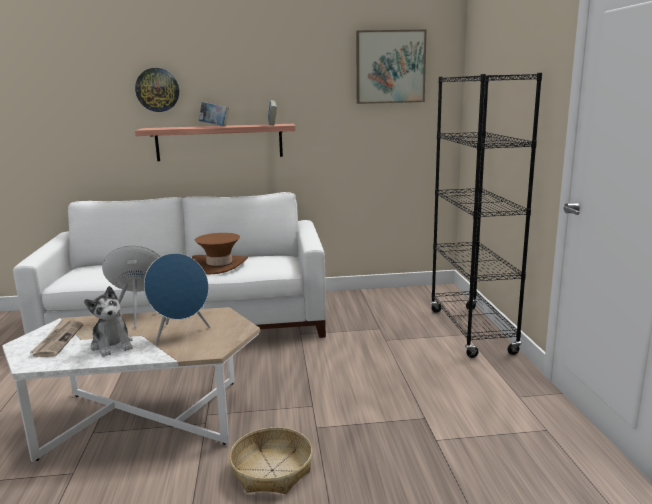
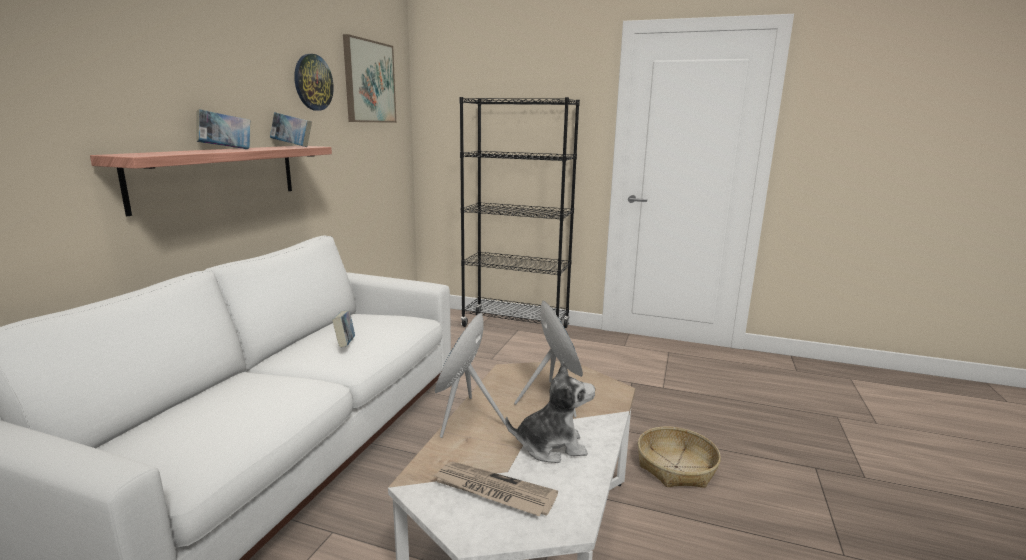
camera: 65 degrees left, 0 degrees up
wall clock [135,68,179,112] -> wall clock moved to [294,54,334,111]
brown hat [192,233,248,275] -> book [332,310,355,348]

